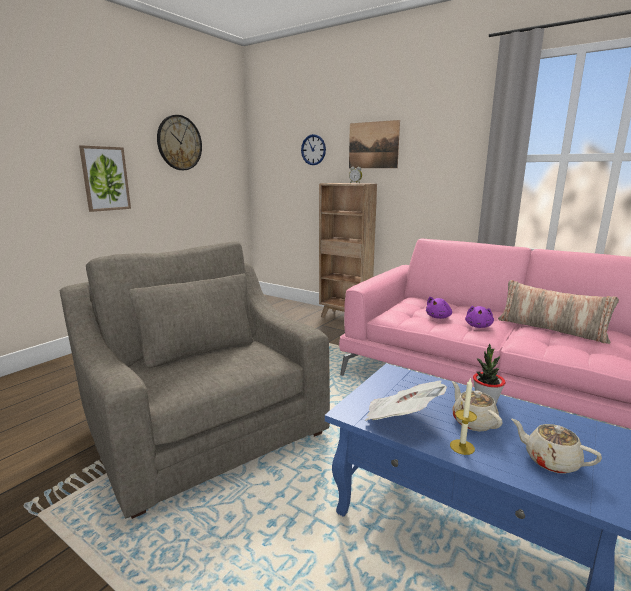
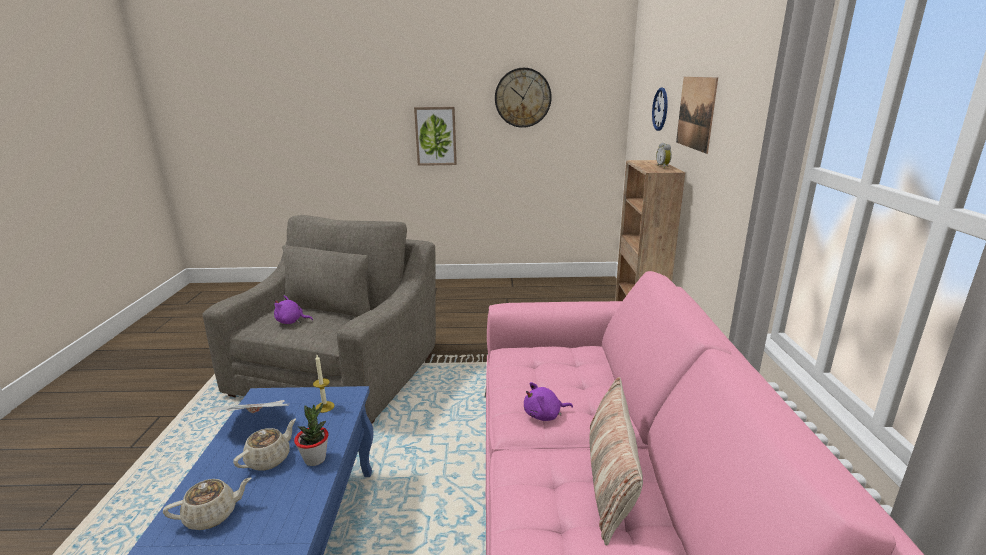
camera: 55 degrees right, 5 degrees up
purple plush toy [426,297,452,319] -> purple plush toy moved to [274,296,313,324]
candle [450,377,477,455] -> candle moved to [313,355,335,413]
beige teapot [511,419,602,474] -> beige teapot turned 60 degrees clockwise [163,477,251,530]

